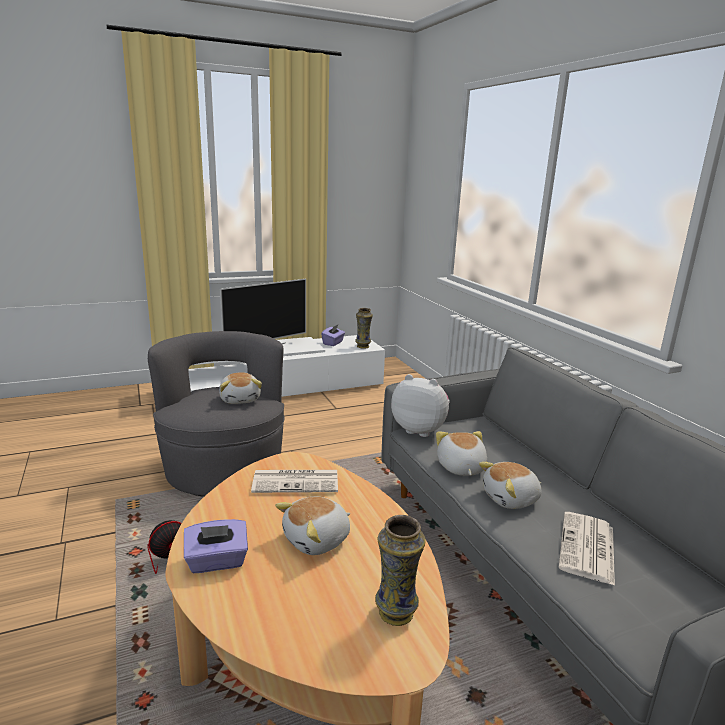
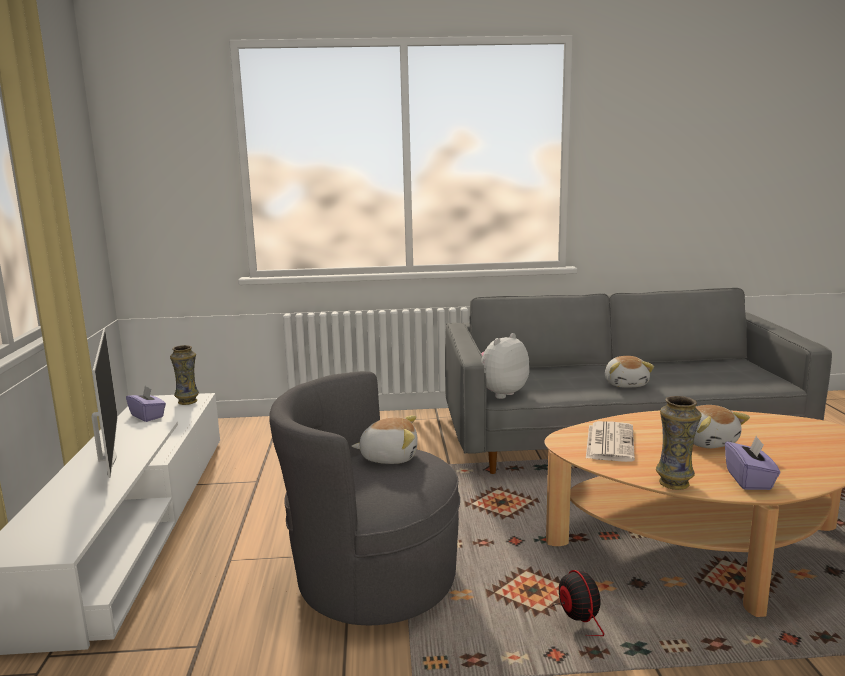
camera: 70 degrees left, 5 degrees down
vase [375,515,426,626] -> vase moved to [656,396,702,490]
plush toy [436,431,487,476] -> none
newspaper [558,512,615,586] -> none

